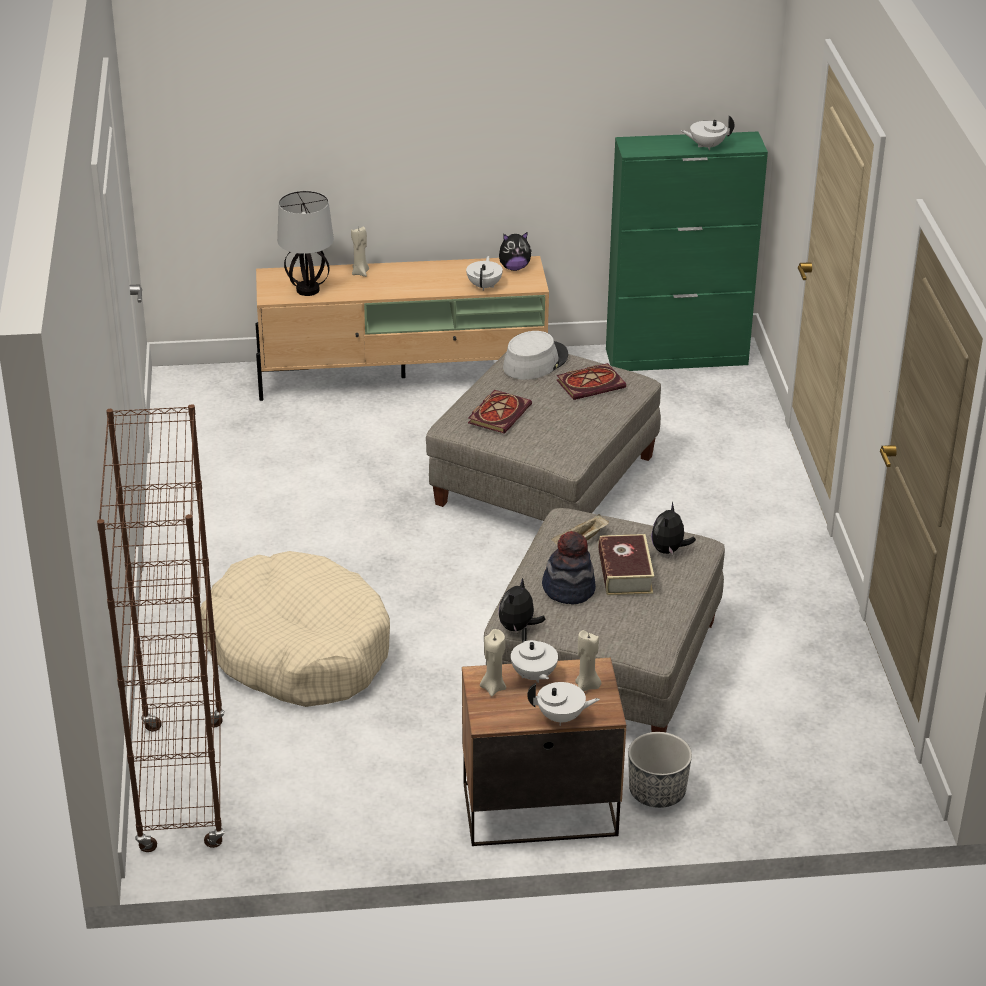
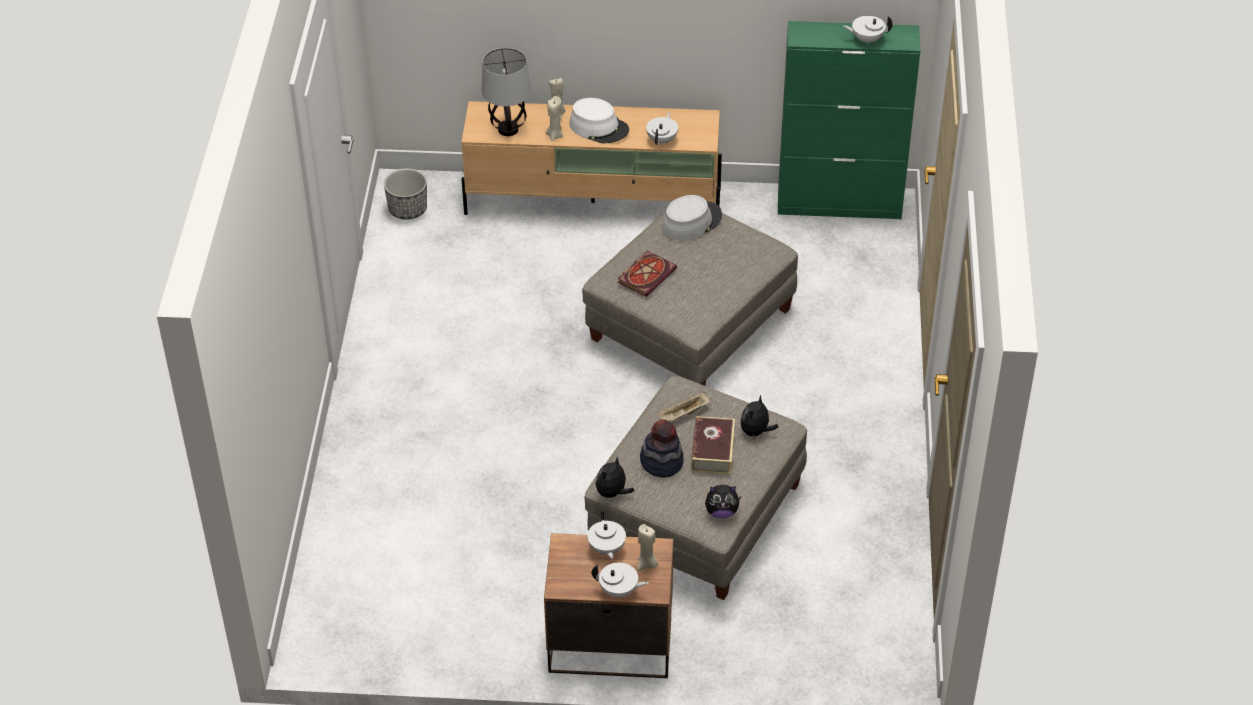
camera: 10 degrees right, 10 degrees up
brown bookcase [97,404,225,852] -> none
beige dog bed [201,551,390,707] -> none
beige candle [480,629,506,696] -> beige candle moved to [546,96,563,141]
plush toy [499,232,532,271] -> plush toy moved to [705,485,741,519]
book [557,363,626,400] -> none
planter [628,732,692,808] -> planter moved to [384,168,427,220]
none -> white hat [569,98,629,143]

